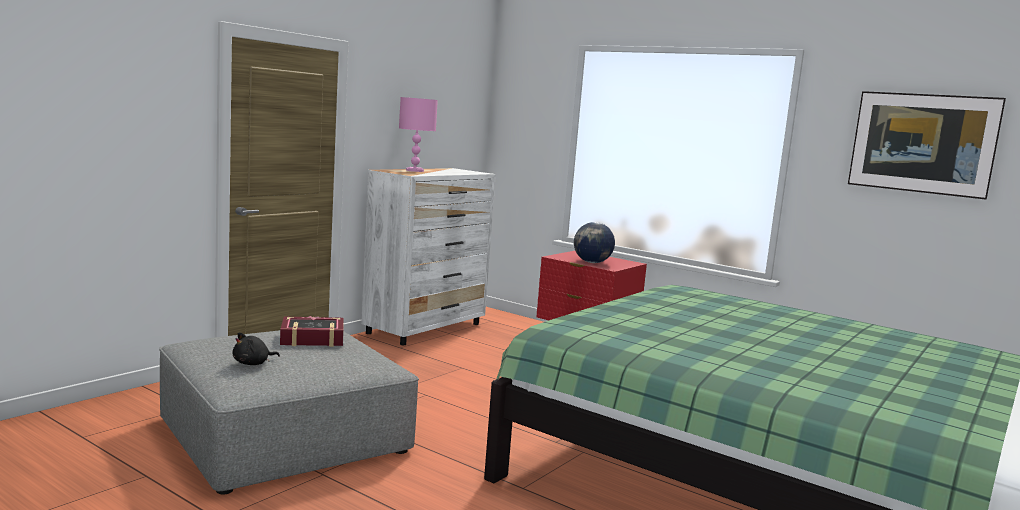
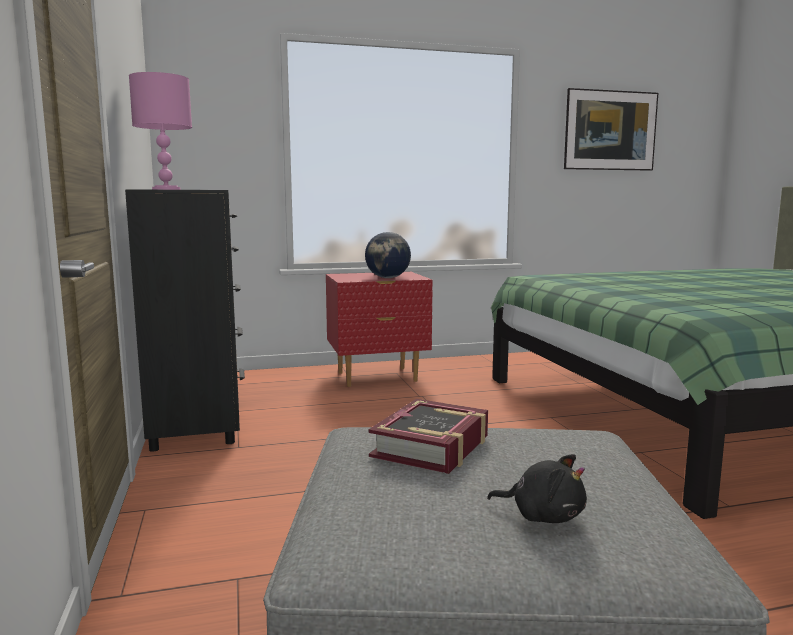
camera: 50 degrees left, 0 degrees up
black plush toy [233,332,280,365] -> black plush toy turned 60 degrees counterclockwise [487,454,587,523]
white dresser [361,168,496,345] -> black dresser [125,189,245,452]

